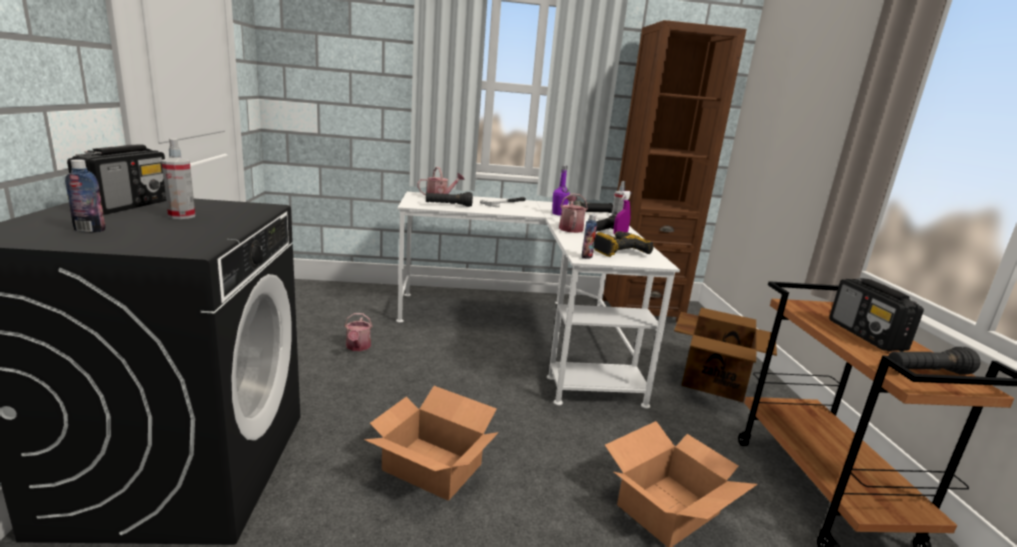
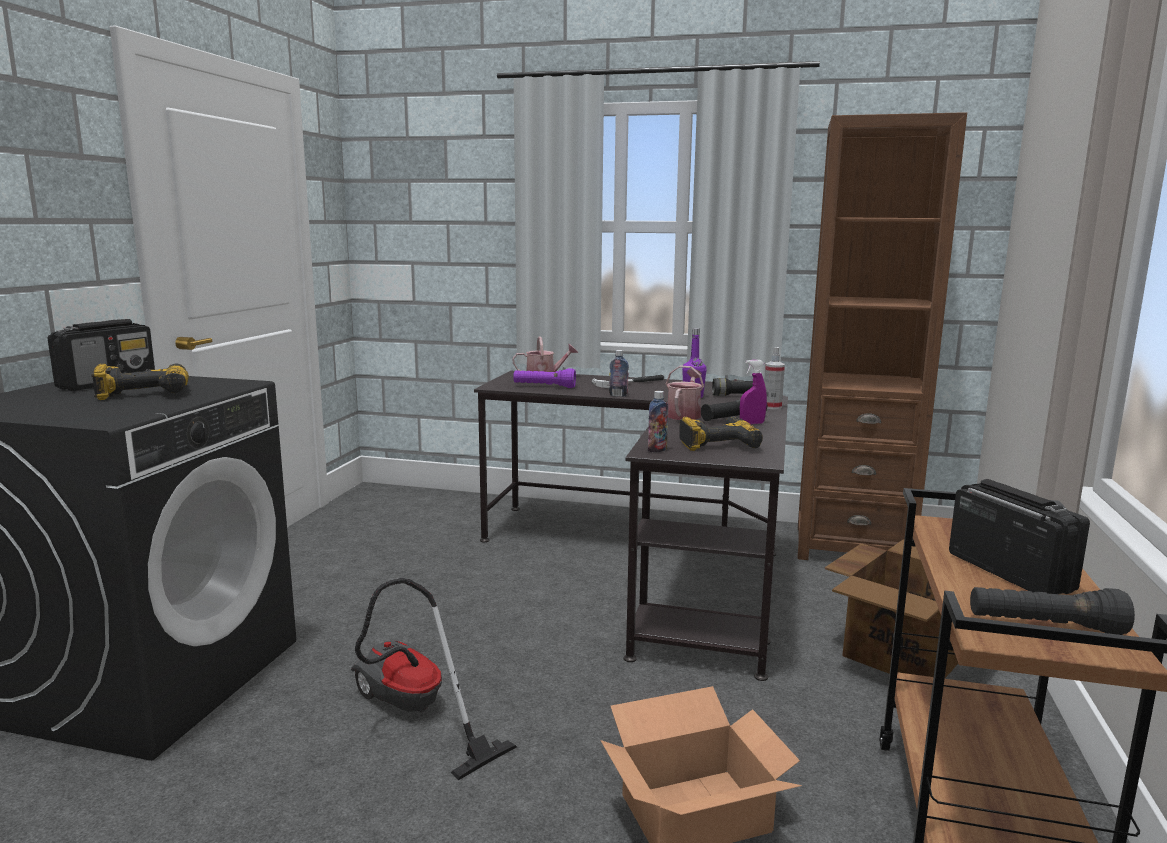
camera: 20 degrees right, 5 degrees down
bottle [65,160,105,232] -> bottle moved to [609,350,629,397]
spray bottle [162,138,195,219] -> power drill [91,363,189,400]
watering can [345,313,372,351] -> none
cardboard box [364,386,499,501] -> vacuum cleaner [351,578,517,781]
white desk [396,192,680,409] -> black desk [474,371,788,681]
black flashlight [426,192,473,207] -> purple flashlight [513,368,576,388]
radio [829,278,924,351] -> radio turned 150 degrees clockwise [949,479,1090,594]

